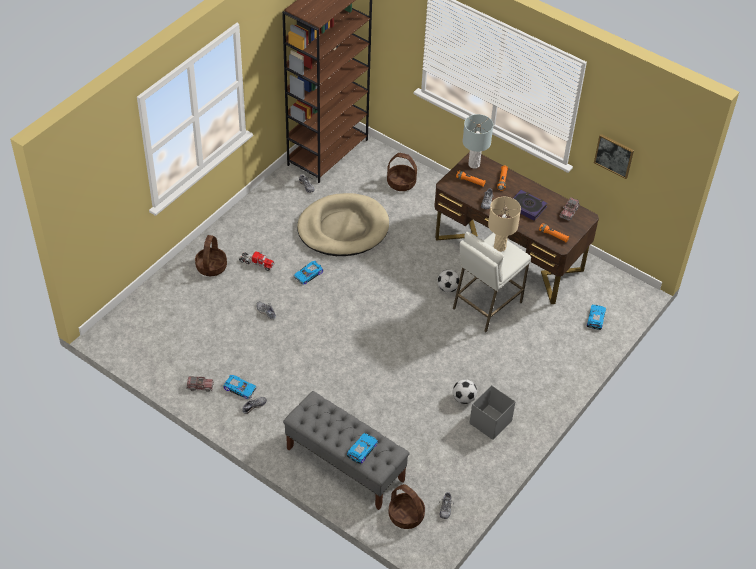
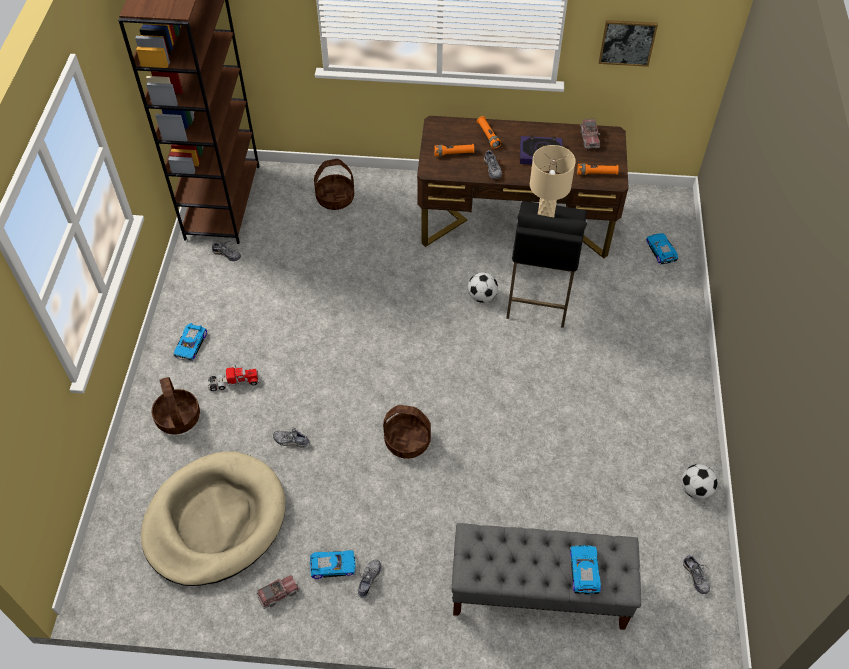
camera: 30 degrees left, 5 degrees up
toy car [293,261,323,285] -> toy car moved to [173,323,207,361]
beige dog bed [297,193,389,256] -> beige dog bed moved to [141,452,285,586]
basket [388,484,425,529] -> basket moved to [383,405,431,459]
white stool [453,232,531,332] -> black stool [506,201,587,328]
football [453,379,477,404] -> football moved to [681,464,717,499]
grey table lamp [463,114,493,169] -> none
grey storage box [470,385,515,440] -> none

